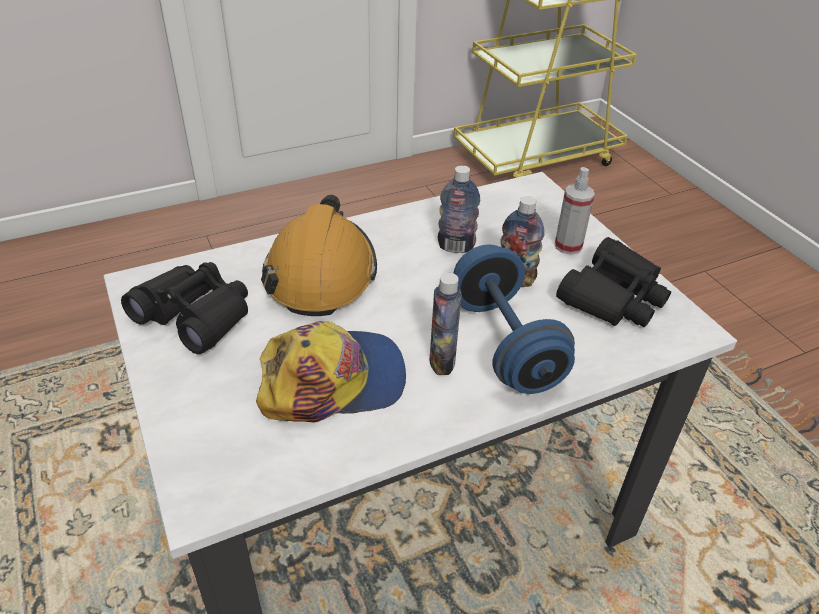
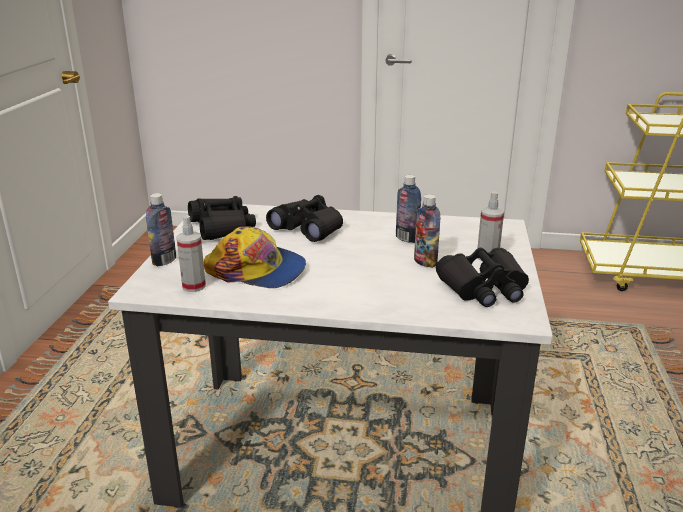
camera: 35 degrees right, 15 degrees down
orange hard hat [261,194,377,316] -> black binoculars [266,195,343,242]
bottle [430,273,462,375] -> bottle moved to [146,193,176,266]
blue dumbbell [454,244,575,394] -> none
none -> spray bottle [176,216,206,292]

